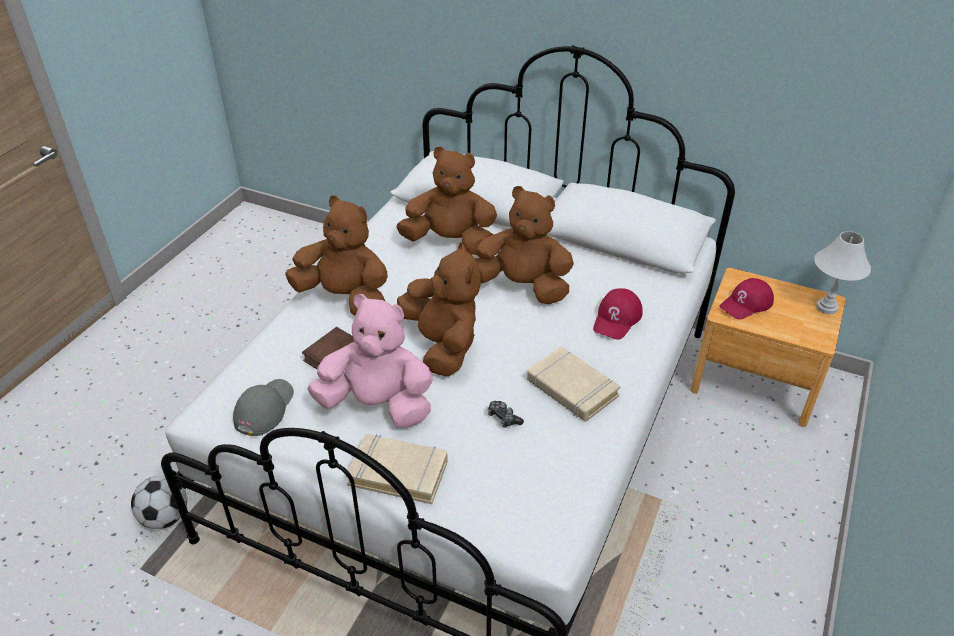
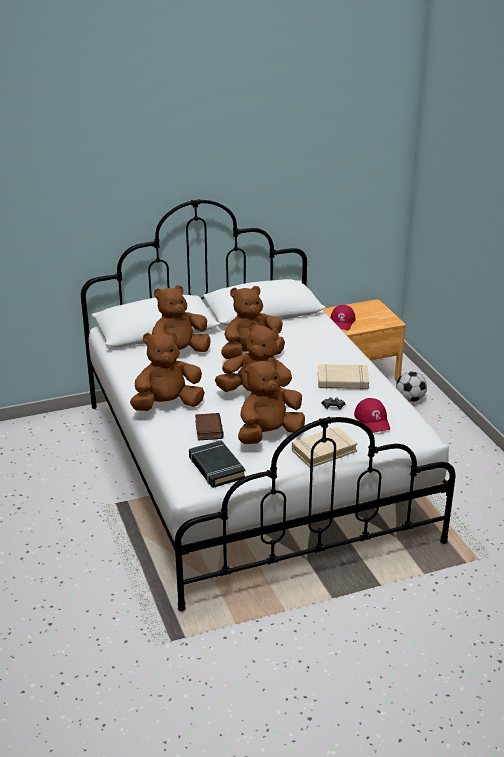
camera: 45 degrees left, 10 degrees down
football [131,475,187,529] -> football moved to [396,371,427,402]
grey cap [233,379,294,436] -> black book [189,440,246,488]
pink plush toy [307,294,433,428] -> brown plush toy [238,358,305,444]
red cap [593,288,643,340] -> red cap moved to [354,398,390,433]
white table lamp [814,231,871,314] -> none

